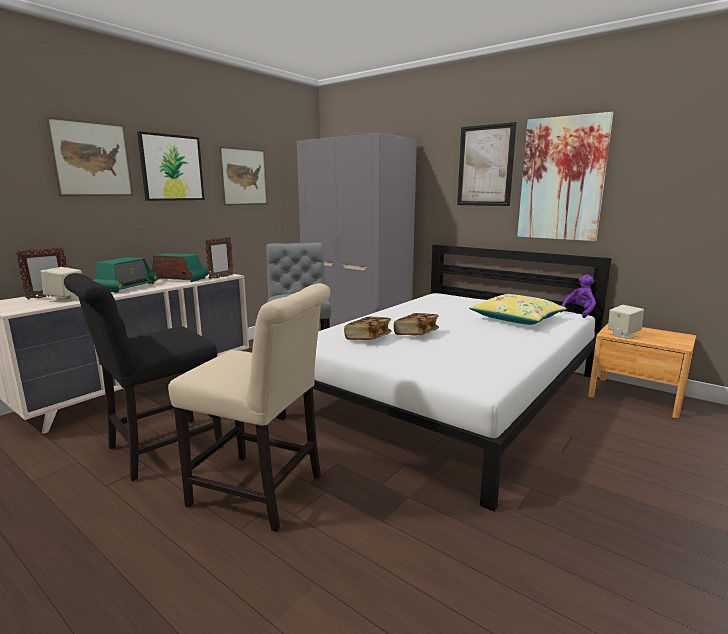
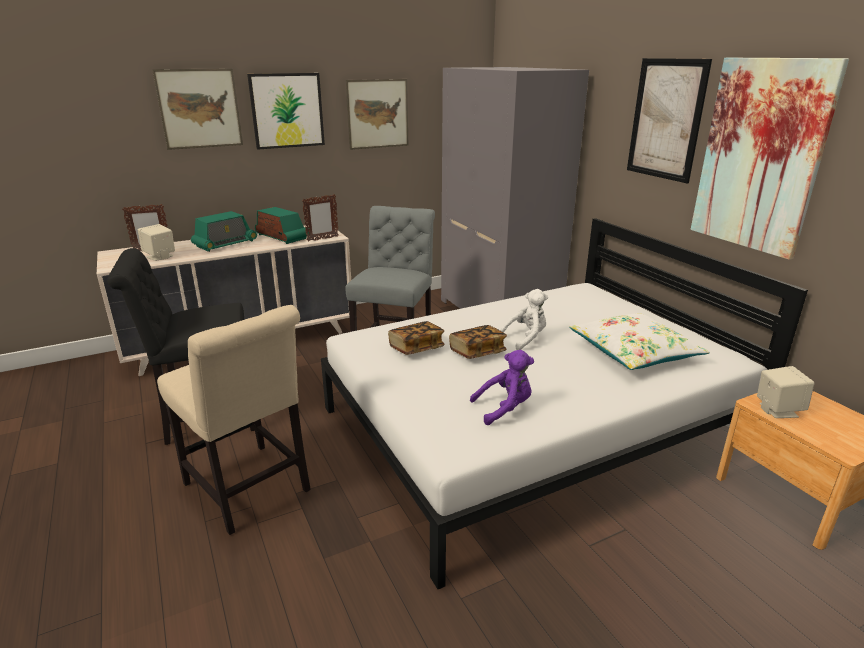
camera: 25 degrees right, 10 degrees up
yellow pillow [469,294,567,325] -> white pillow [569,313,710,370]
purple plush toy [560,274,596,318] -> purple plush toy moved to [470,350,534,425]
none -> white plush toy [500,289,548,350]

